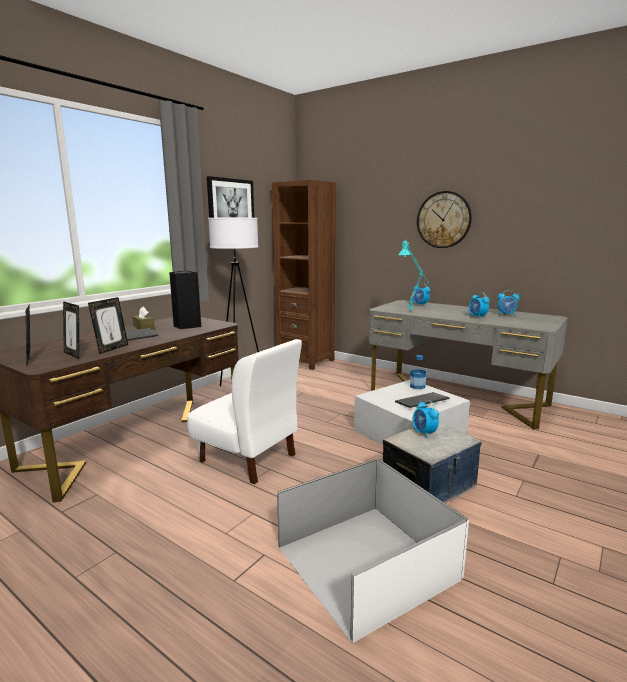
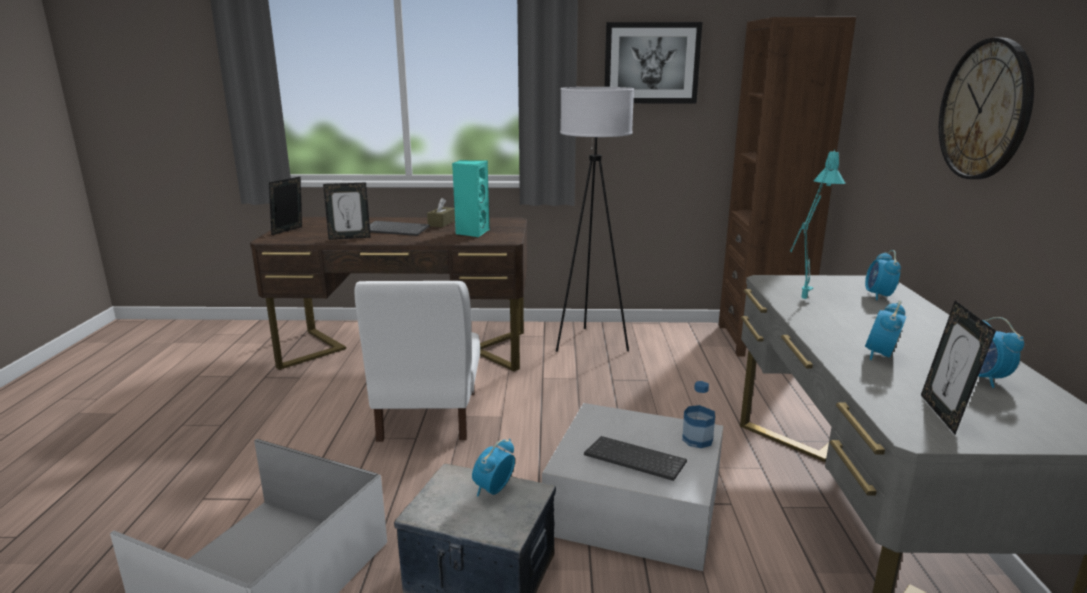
camera: 55 degrees right, 5 degrees up
picture frame [63,301,79,359] -> picture frame moved to [921,301,996,434]
black speaker [169,271,201,329] -> turquoise speaker [452,160,489,237]

